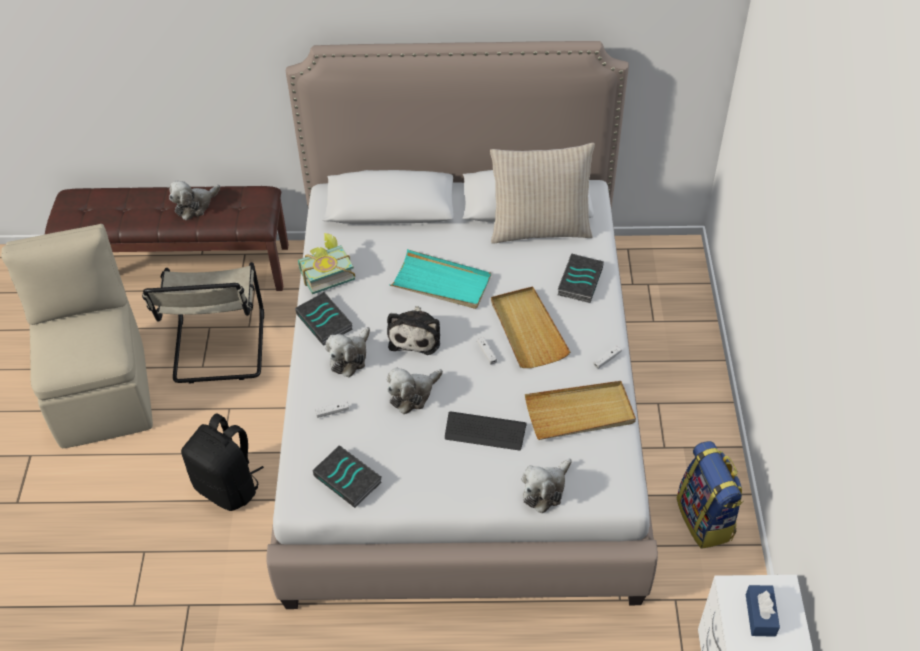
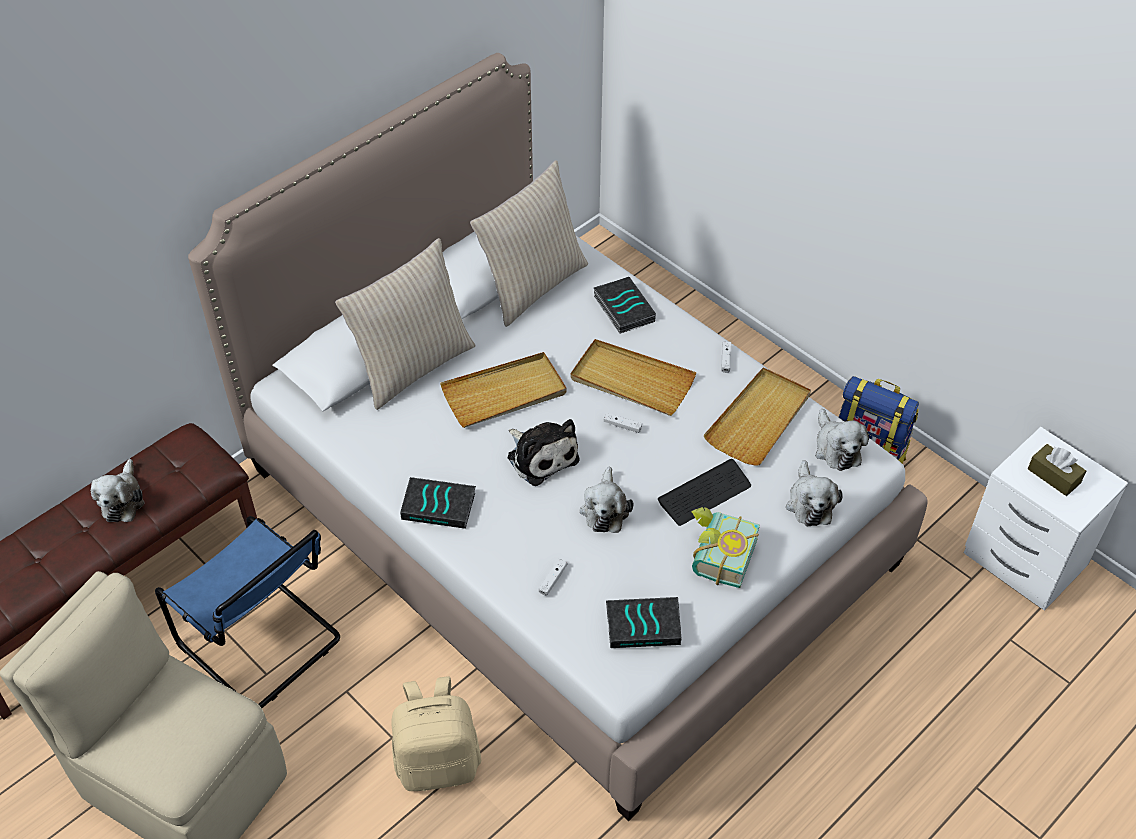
camera: 45 degrees left, 0 degrees up
beige chair [142,262,264,383] -> blue chair [155,516,340,708]
black backpack [181,413,264,511] -> beige backpack [391,676,481,791]
book [298,233,355,294] -> book moved to [691,507,760,588]
plush toy [325,327,370,377] -> plush toy moved to [815,409,869,471]
turquoise tray [389,249,491,309] -> beige tray [440,352,567,428]
blue tissue box [746,585,780,637] -> brown tissue box [1028,444,1086,496]
none -> beige pillow [335,238,475,410]

